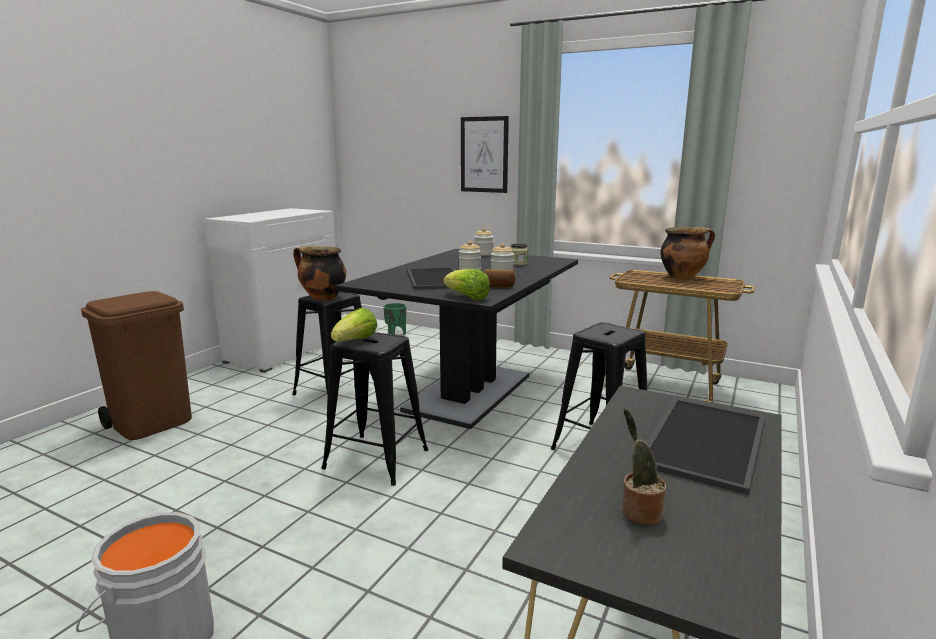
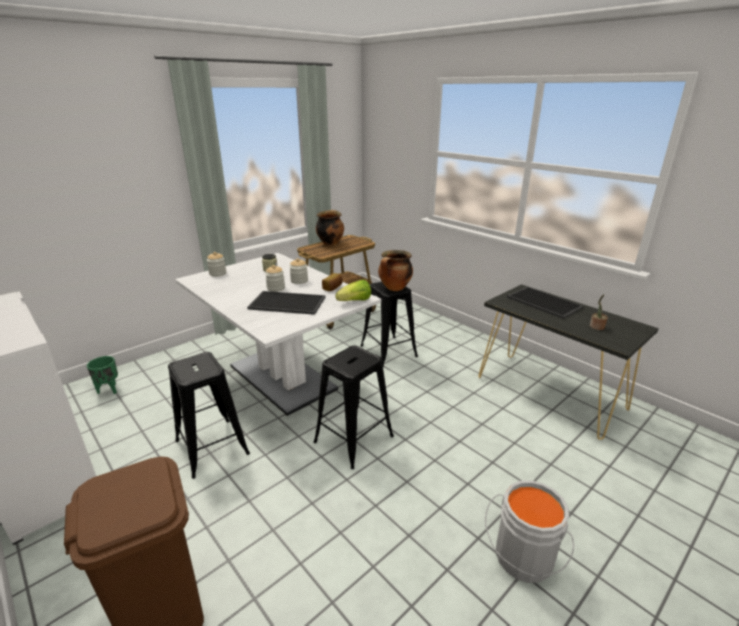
camera: 70 degrees left, 10 degrees up
cooking pot [293,246,346,300] -> cooking pot moved to [378,250,413,291]
lettuce [331,308,378,342] -> none
black dining table [335,249,578,429] -> white dining table [175,253,381,416]
picture [461,116,509,193] -> none

